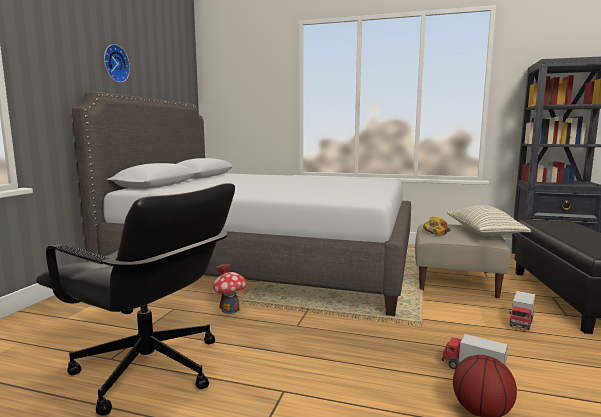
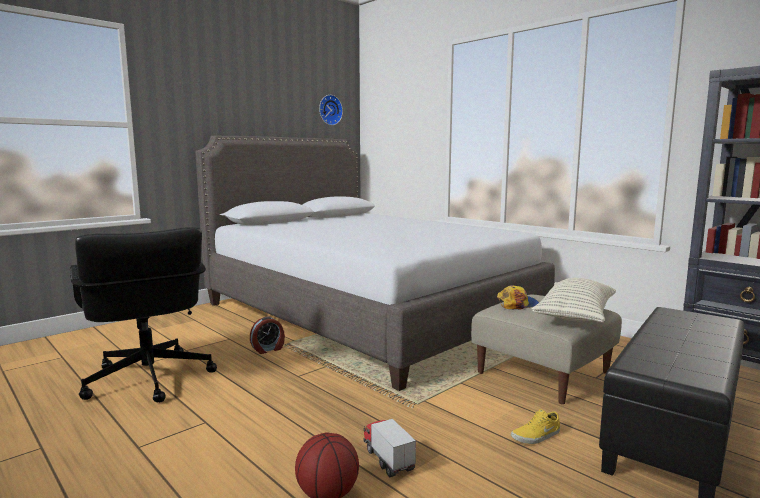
camera: 30 degrees right, 0 degrees up
wall clock [104,44,130,83] -> wall clock moved to [319,95,343,125]
toy house [213,264,247,314] -> alarm clock [250,317,285,354]
toy truck [509,291,535,330] -> yellow shoe [511,409,560,444]

